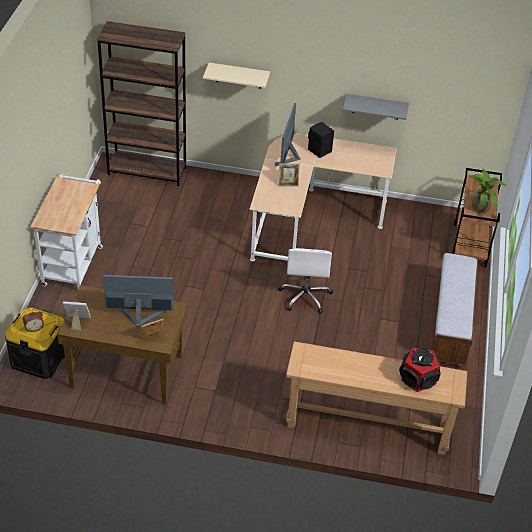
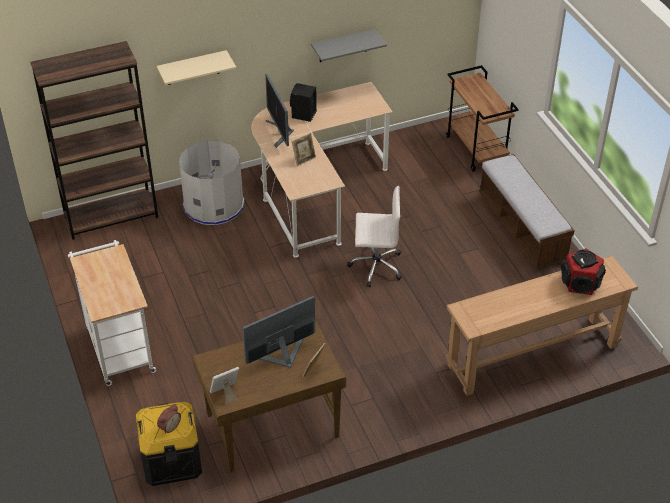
camera: 30 degrees left, 0 degrees up
white office chair [278,248,333,313] -> white office chair turned 60 degrees counterclockwise [347,186,402,288]
potted plant [470,169,508,213] -> none
none -> grey trash can [179,140,245,225]

